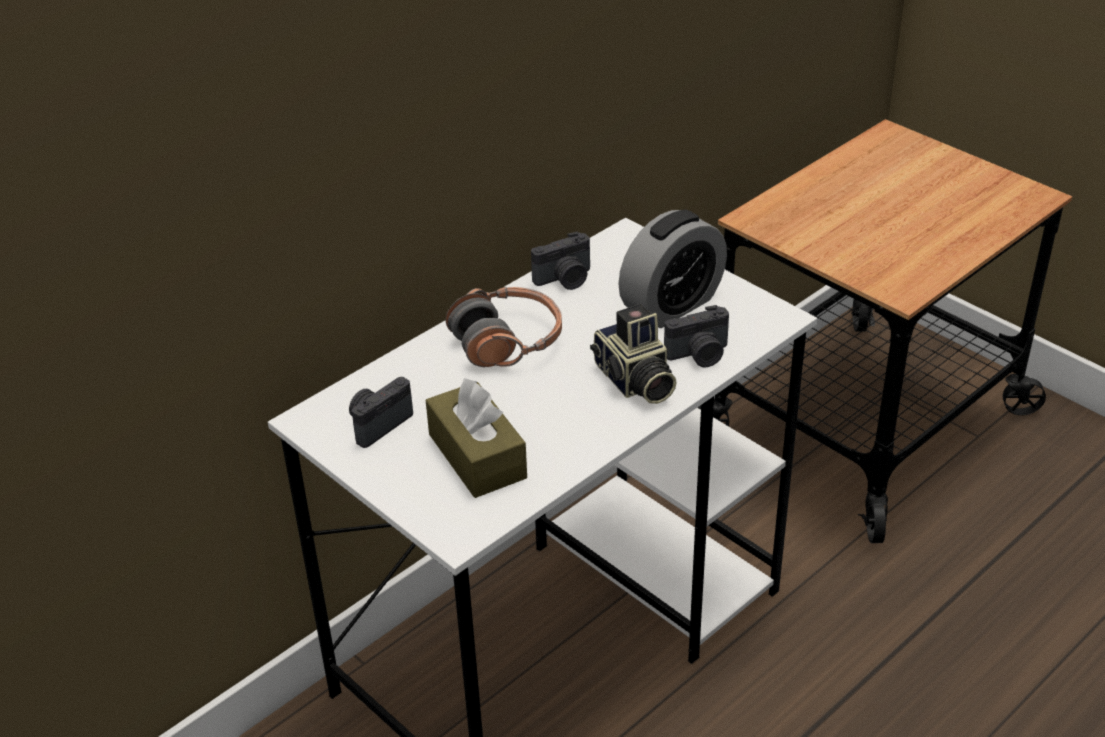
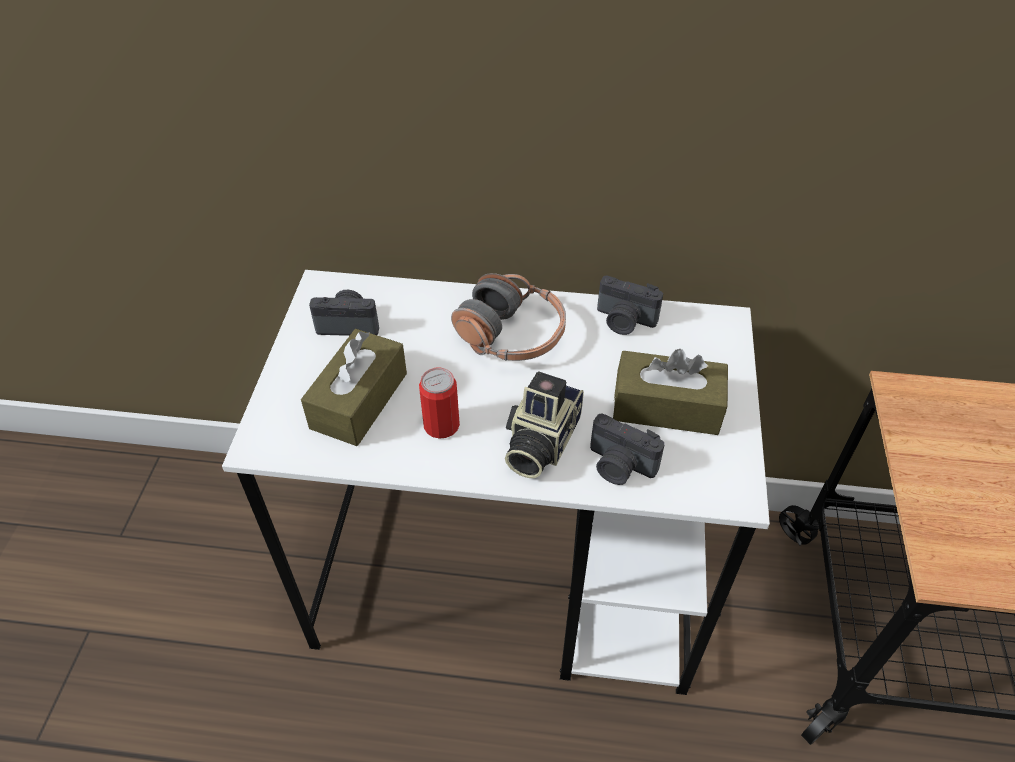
camera: 50 degrees right, 10 degrees up
alarm clock [618,210,727,328] -> brown tissue box [613,349,728,435]
none -> can [419,368,460,439]

